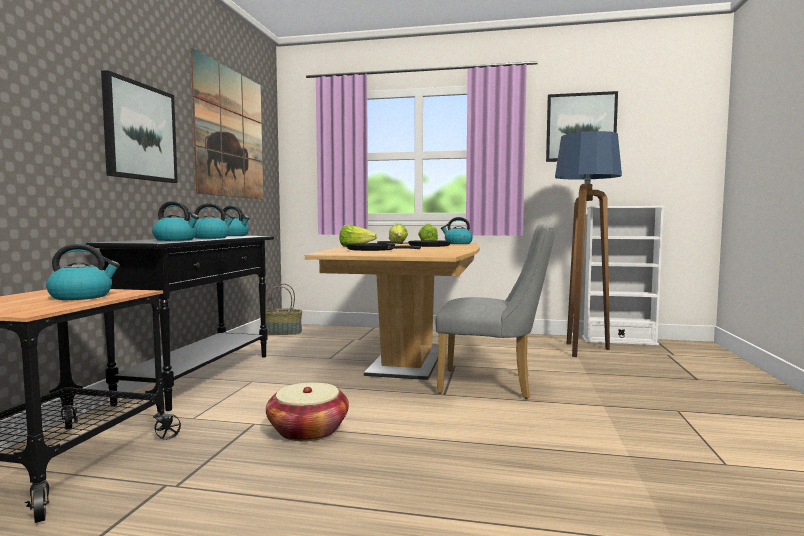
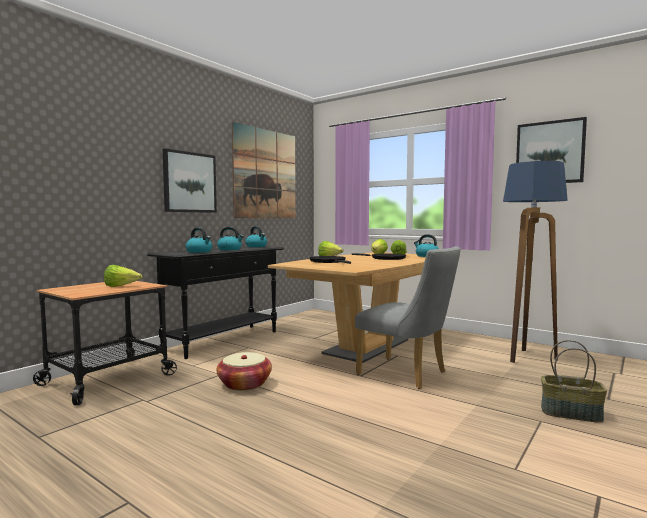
camera: 25 degrees right, 0 degrees up
kettle [46,244,120,300] -> lettuce [104,265,142,287]
basket [265,284,302,335] -> basket moved to [541,340,607,423]
white bookcase [582,206,666,346] -> none

